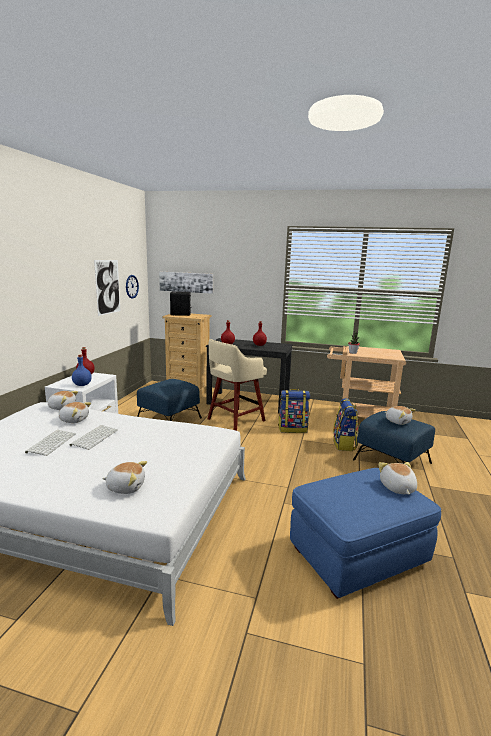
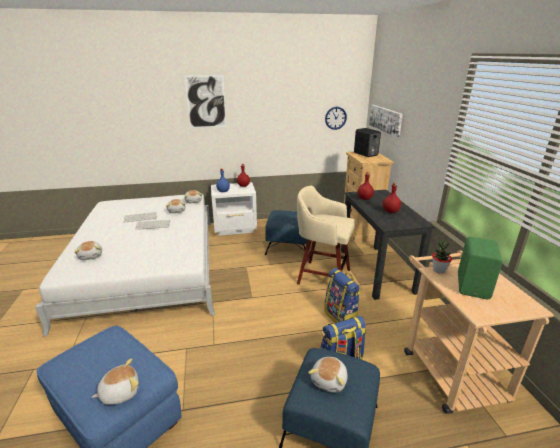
camera: 65 degrees right, 10 degrees up
picture [94,260,120,316] -> picture moved to [184,75,227,128]
none -> green speaker [458,237,503,299]

